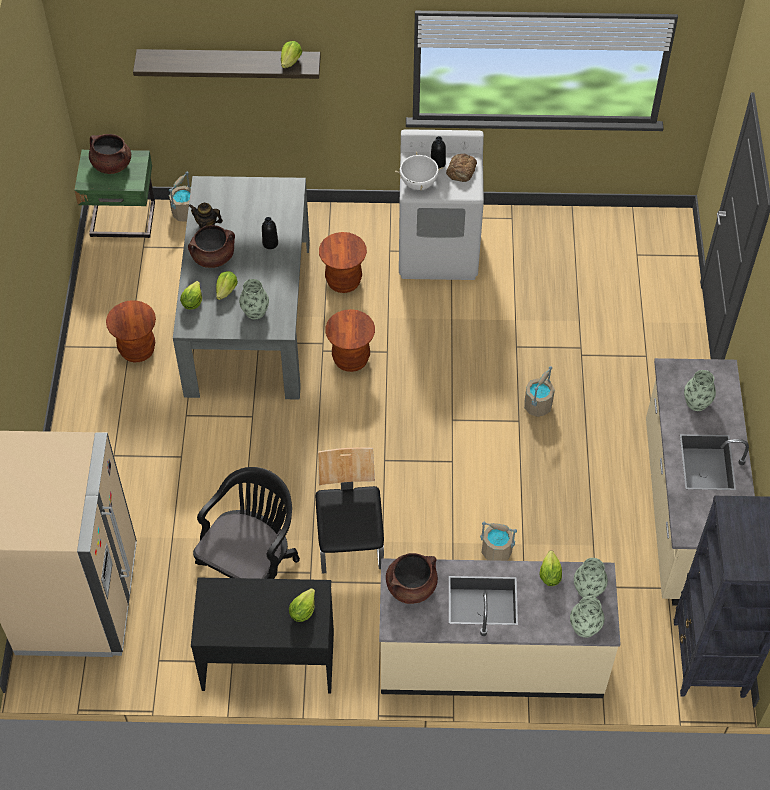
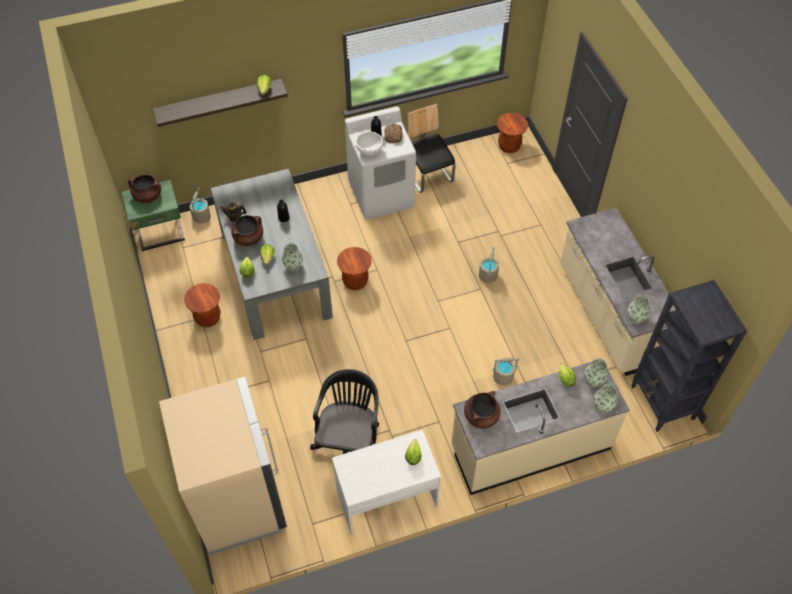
camera: 20 degrees left, 0 degrees up
black desk [191,578,334,694] -> white desk [332,430,441,535]
chair [315,447,384,574] -> chair moved to [408,104,456,193]
brown stool [319,232,367,293] -> brown stool moved to [497,113,528,153]
vase [684,370,716,411] -> vase moved to [627,295,650,324]

